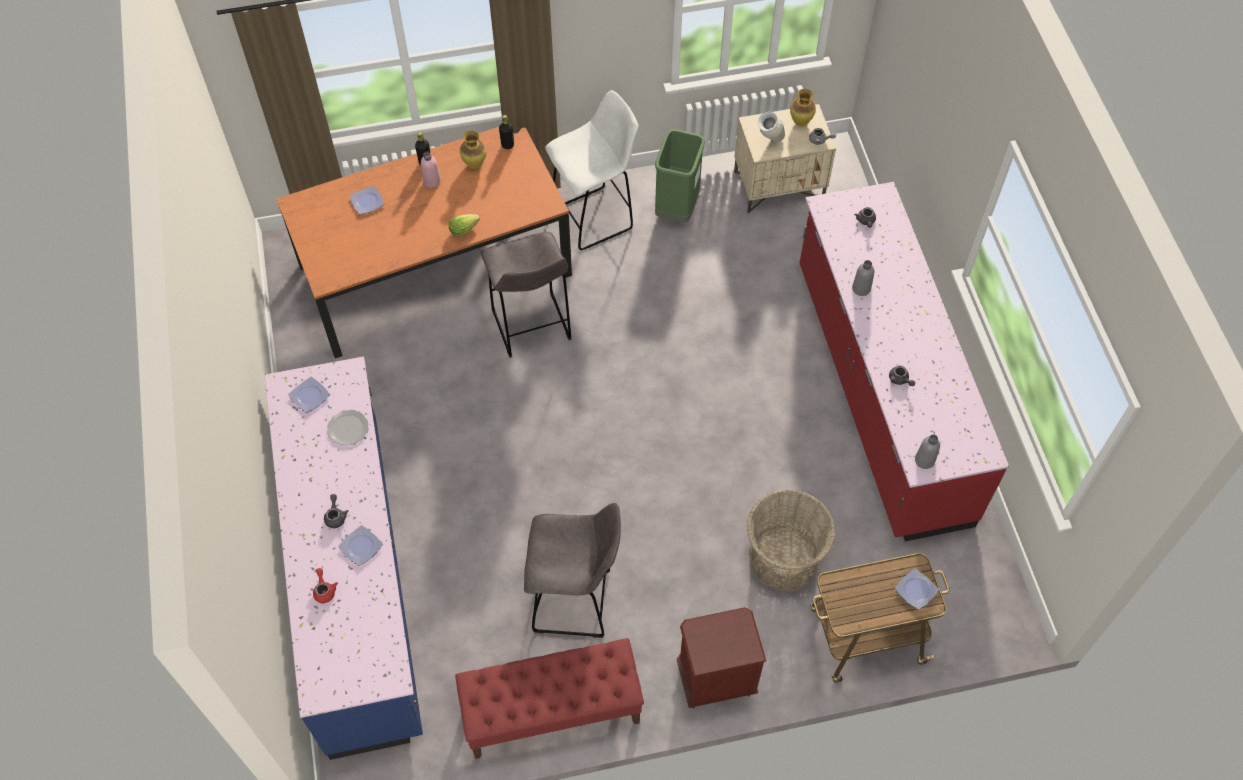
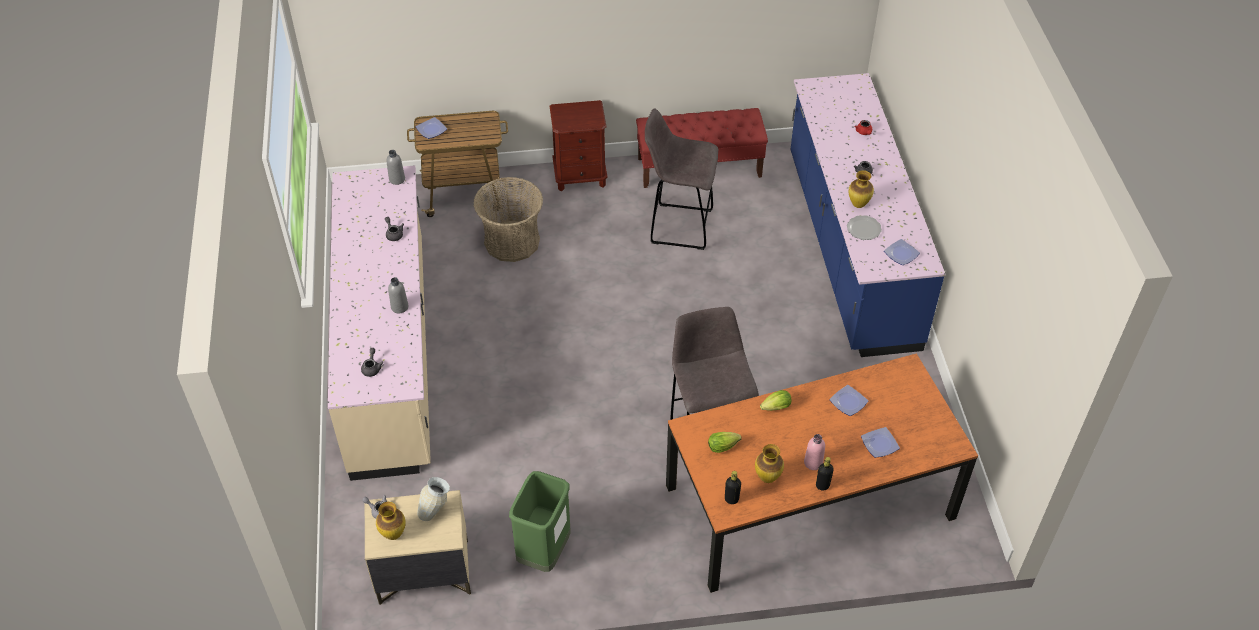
camera: 175 degrees left, 10 degrees down
plate [338,525,383,566] -> plate moved to [829,385,868,416]
white stool [545,90,639,252] -> none
red counter [799,182,1009,541] -> beige counter [328,165,431,481]
none -> lettuce [708,432,742,453]
none -> vase [849,170,874,208]

